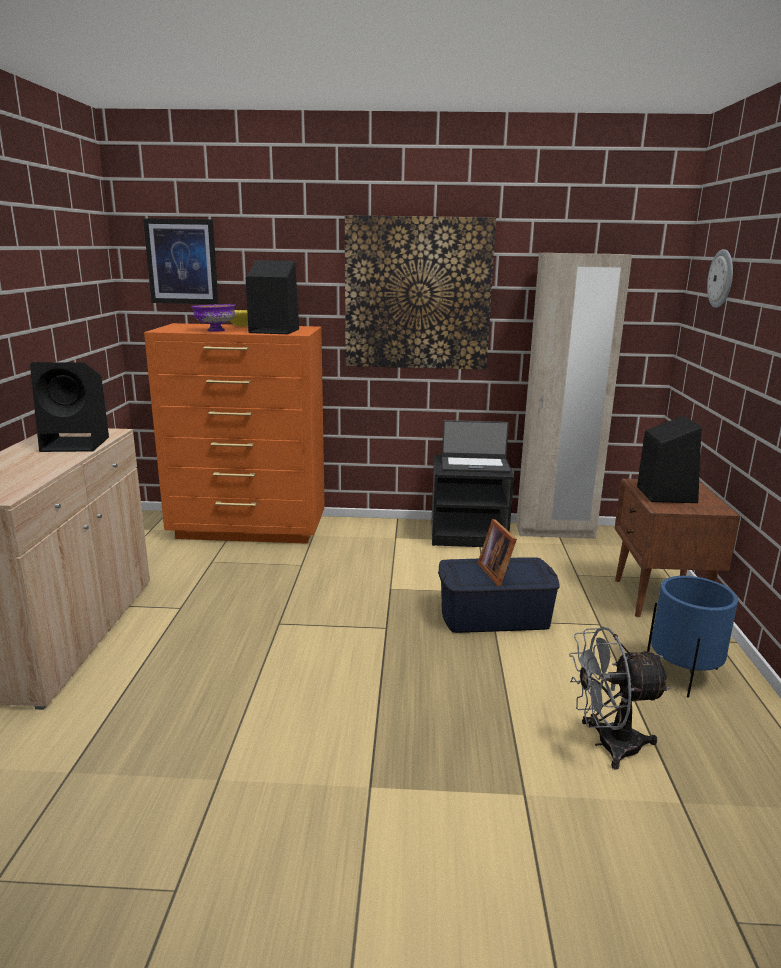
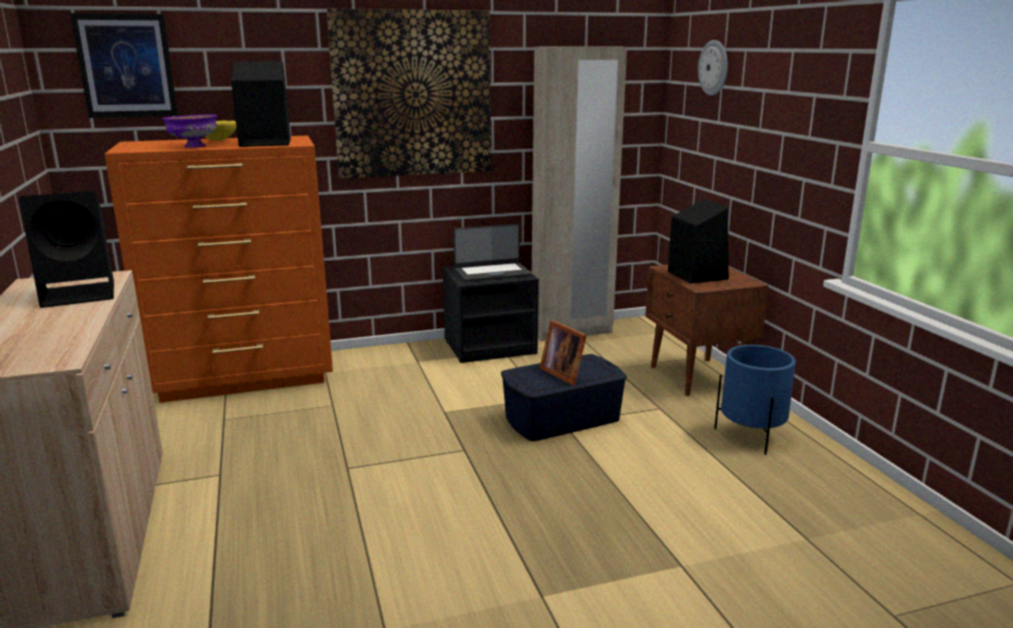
camera: 20 degrees left, 0 degrees up
grey fan [569,627,670,770] -> none

